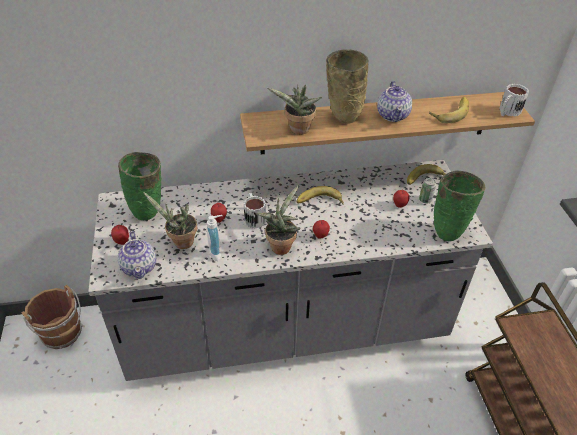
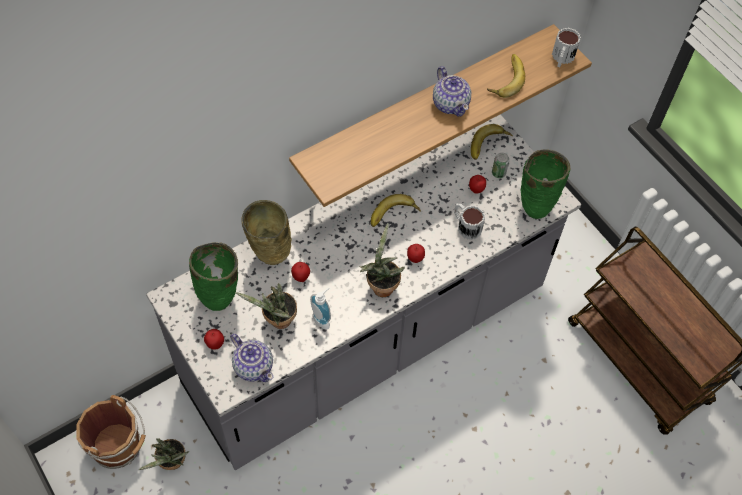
camera: 25 degrees left, 15 degrees up
mug [244,193,266,229] -> mug moved to [454,203,485,240]
potted plant [267,85,322,135] -> potted plant moved to [138,438,189,470]
beige vase [326,49,369,123] -> beige vase moved to [241,200,292,265]

